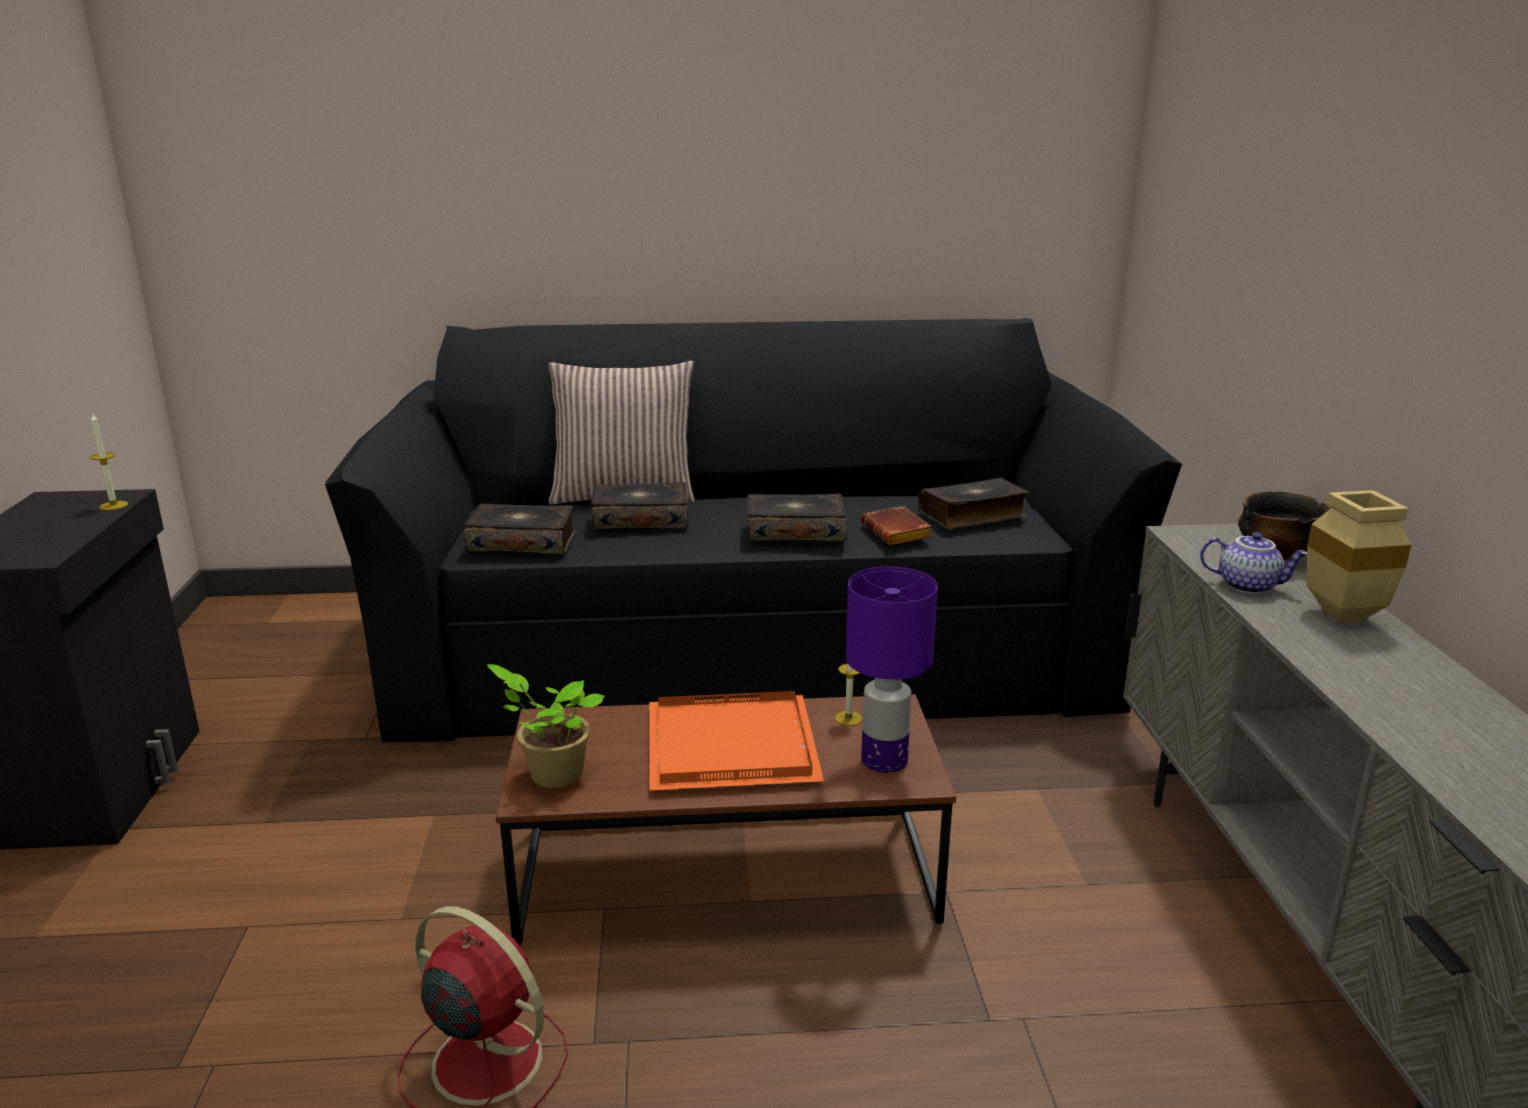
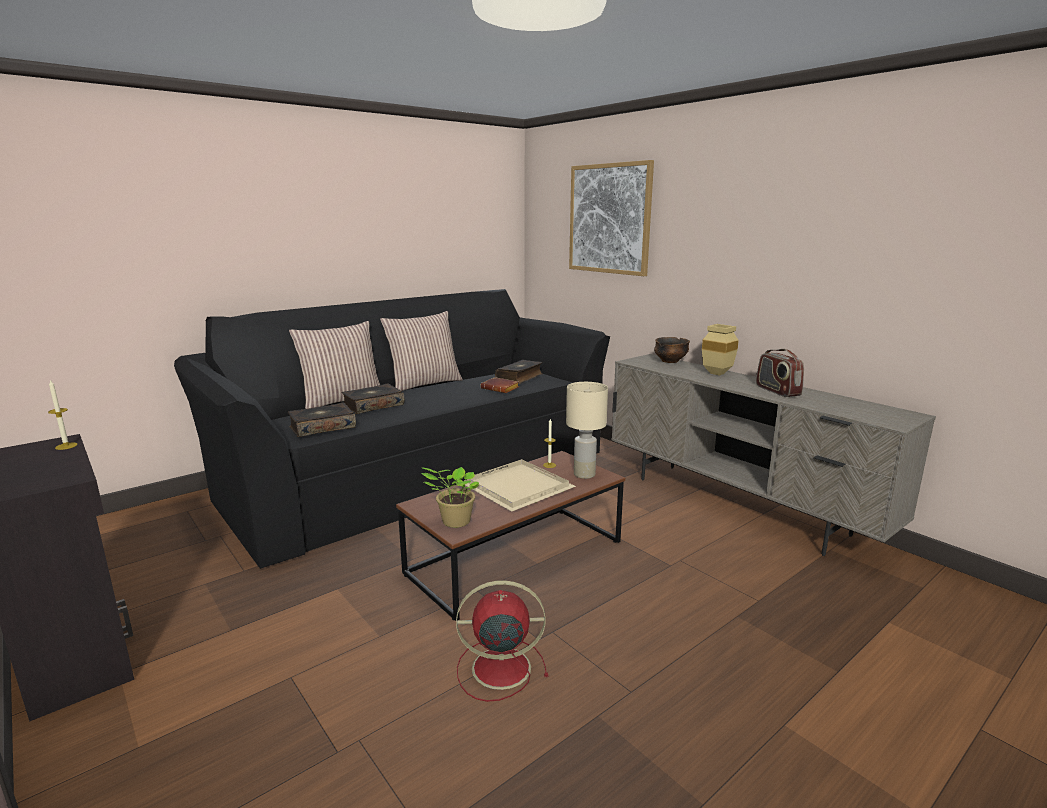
camera: 35 degrees left, 5 degrees down
orange tray [649,691,824,791] -> beige tray [465,459,576,512]
book [747,493,847,541] -> none
purple table lamp [846,566,938,773] -> beige table lamp [566,382,608,479]
teapot [1200,532,1307,594] -> none
none -> pillow [380,311,463,391]
none -> picture [569,160,654,276]
none -> radio [756,349,804,397]

